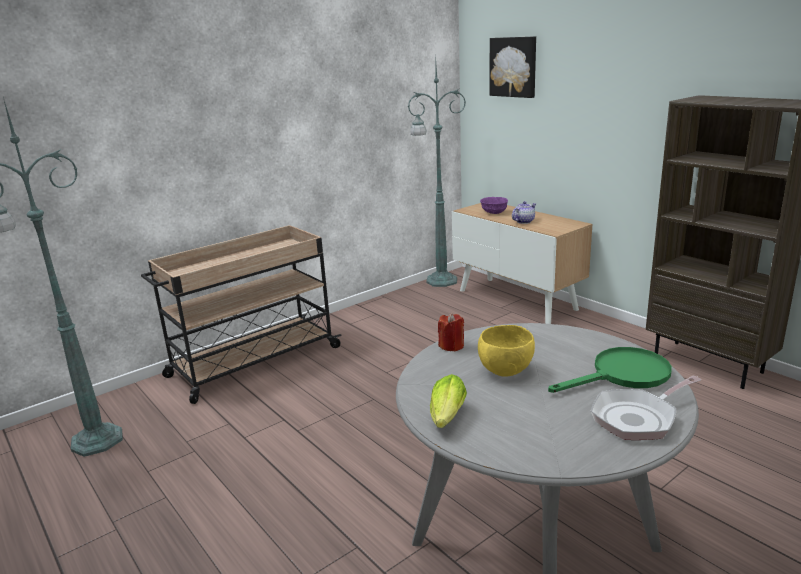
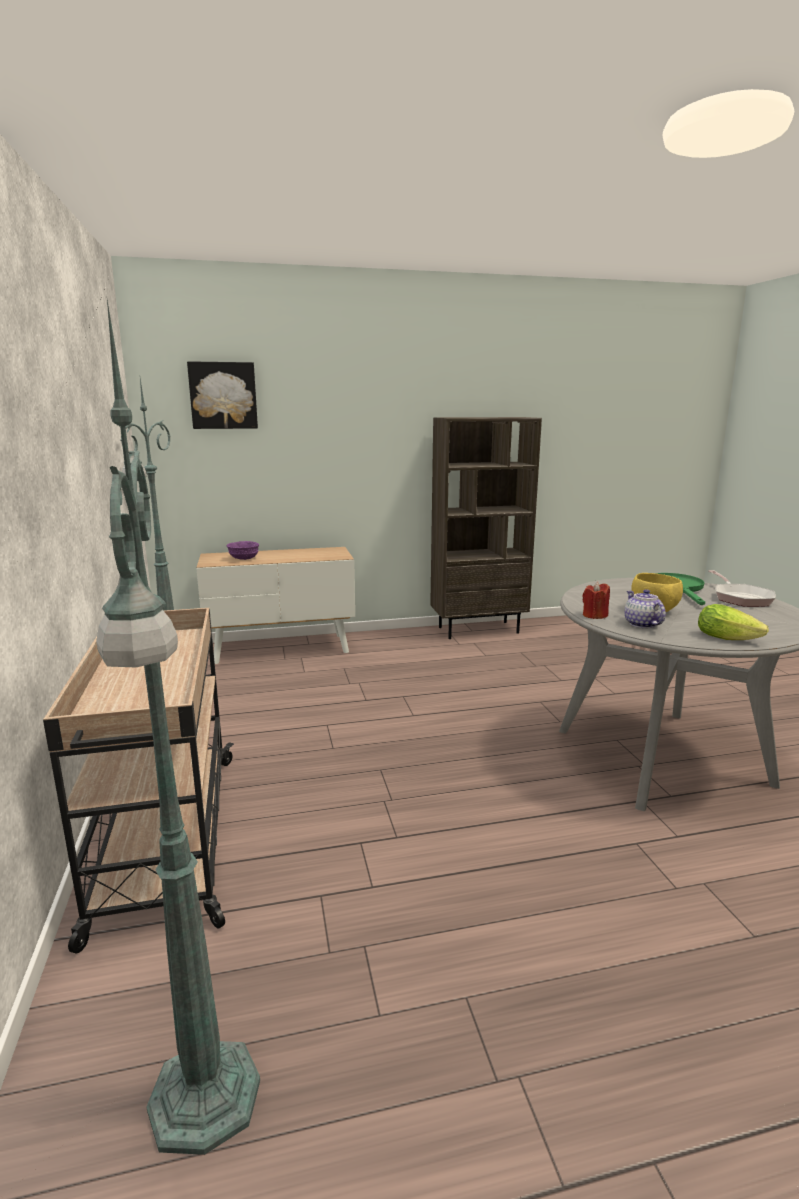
camera: 65 degrees left, 5 degrees down
teapot [512,201,536,224] -> teapot moved to [624,589,666,628]

